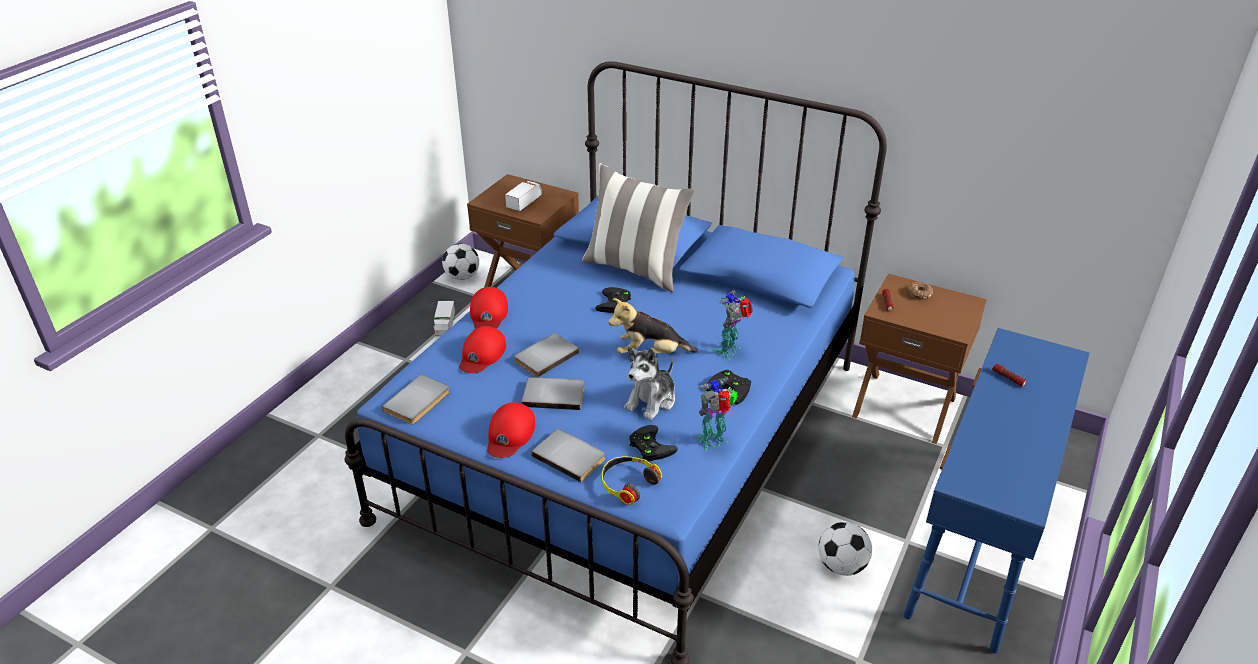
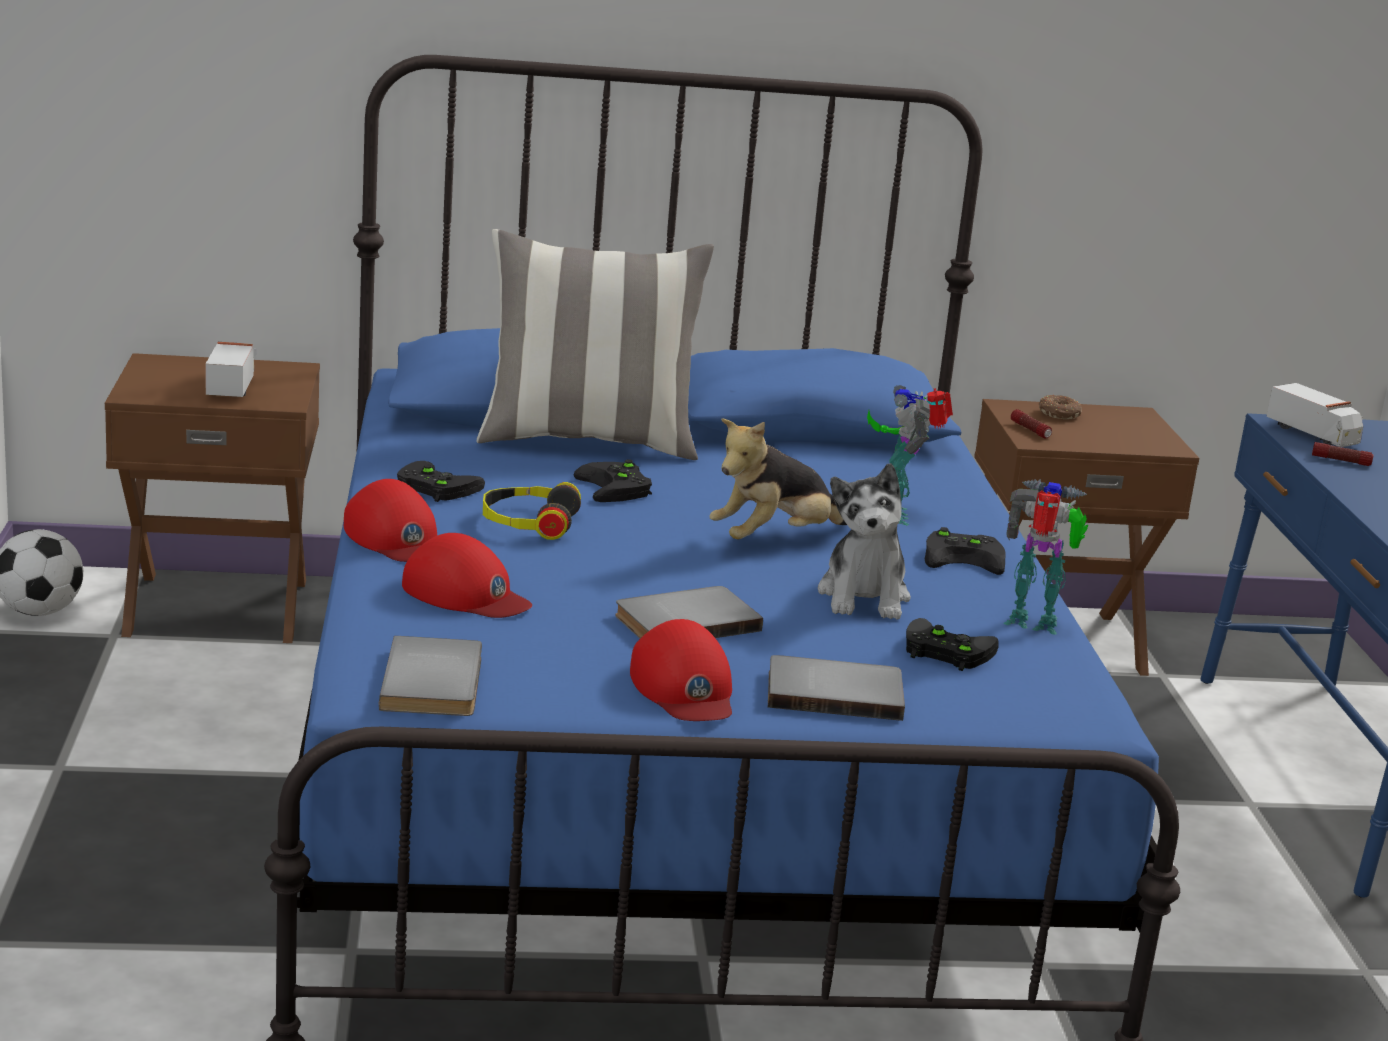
camera: 35 degrees left, 15 degrees down
toy truck [433,301,455,337] -> toy truck moved to [1266,383,1363,447]
red cap [459,326,506,373] -> red cap turned 45 degrees counterclockwise [402,533,532,618]
grey book [514,333,579,377] -> none
headphones [602,456,662,505] -> headphones moved to [483,482,581,540]
toy robot [697,378,739,451] -> toy robot turned 75 degrees clockwise [1003,479,1088,635]
football [818,522,872,576] -> none
none -> black game controller [397,461,485,502]

